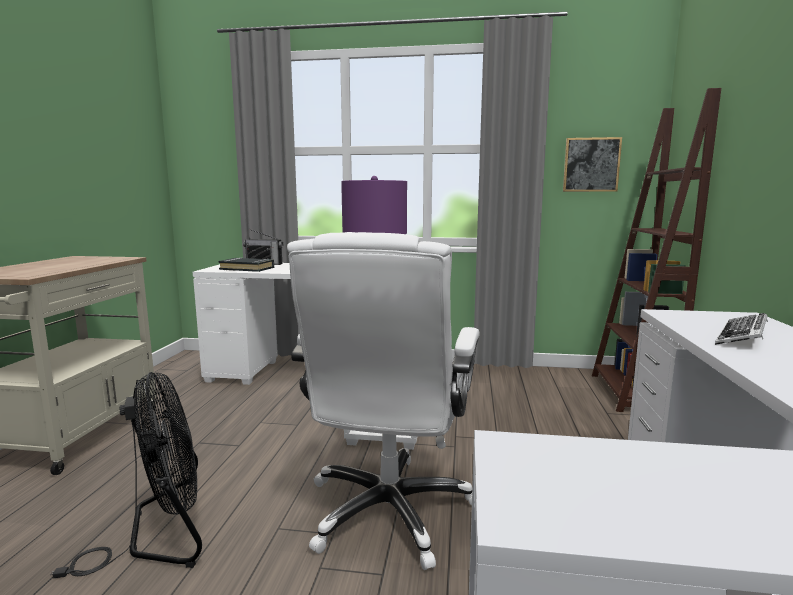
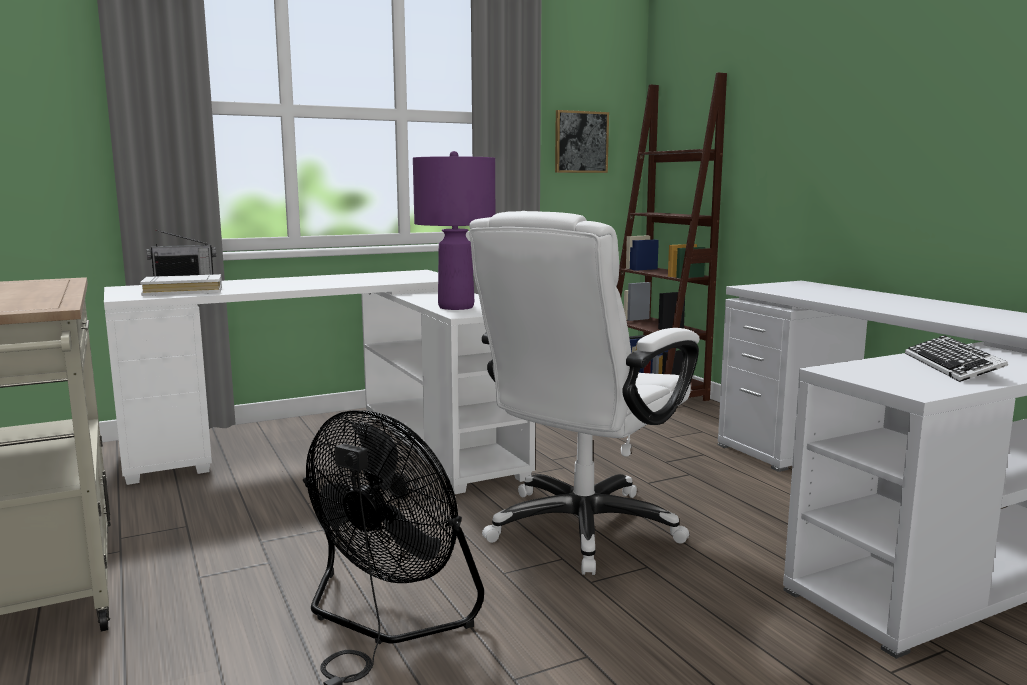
camera: 35 degrees left, 0 degrees up
black book [219,258,274,272] -> white book [140,274,222,296]
white office chair [287,232,480,570] -> white office chair turned 60 degrees clockwise [469,211,699,575]
keyboard [715,313,768,345] -> keyboard moved to [905,335,1008,382]

